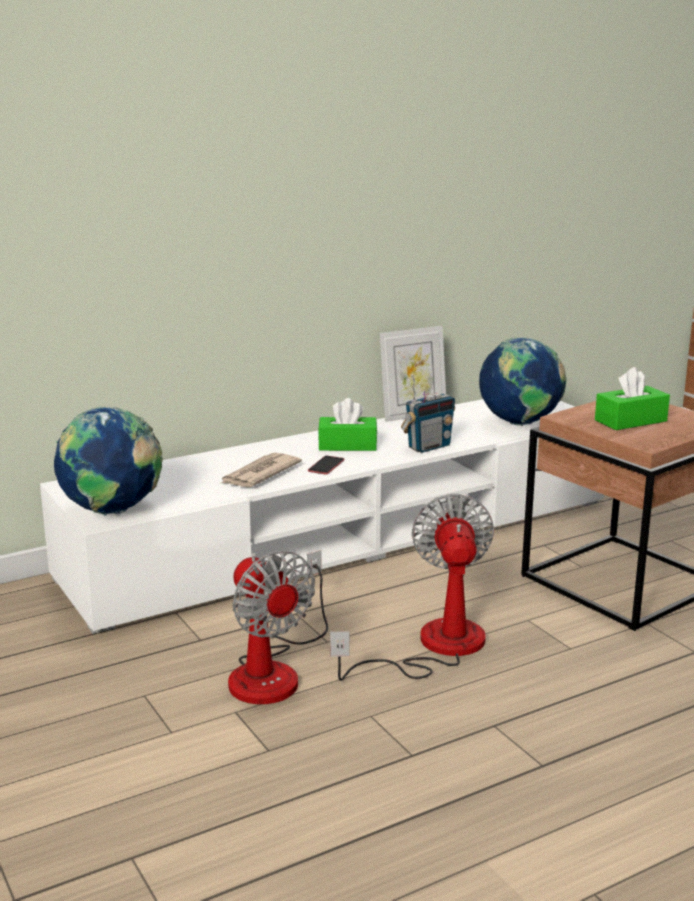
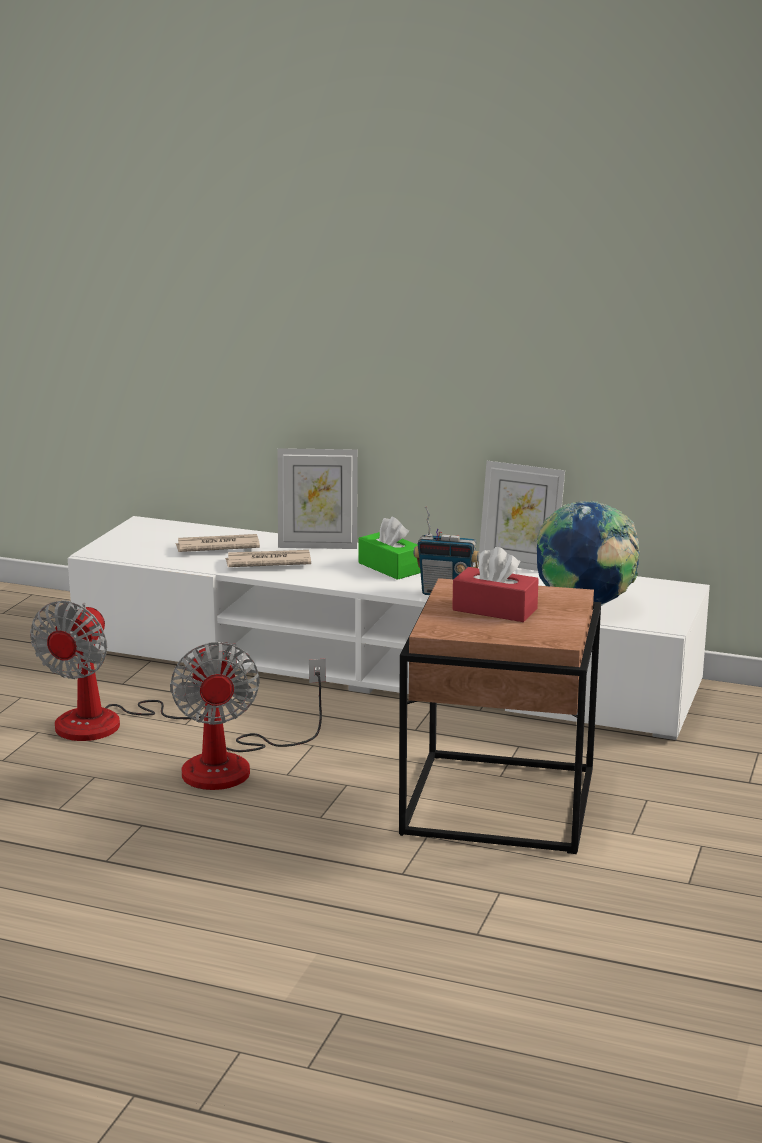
camera: 50 degrees right, 0 degrees up
globe [54,406,163,516] -> none
phone [308,456,345,474] -> none
fan [330,494,494,681] -> fan turned 120 degrees clockwise [170,642,326,790]
green tissue box [595,367,670,430] -> red tissue box [452,547,539,622]
none -> newspaper [175,534,260,552]
none -> picture frame [278,448,358,549]

